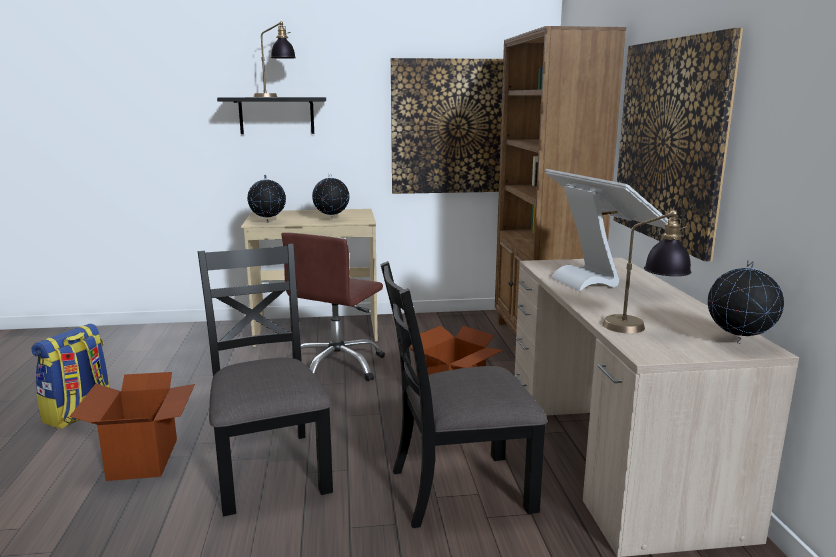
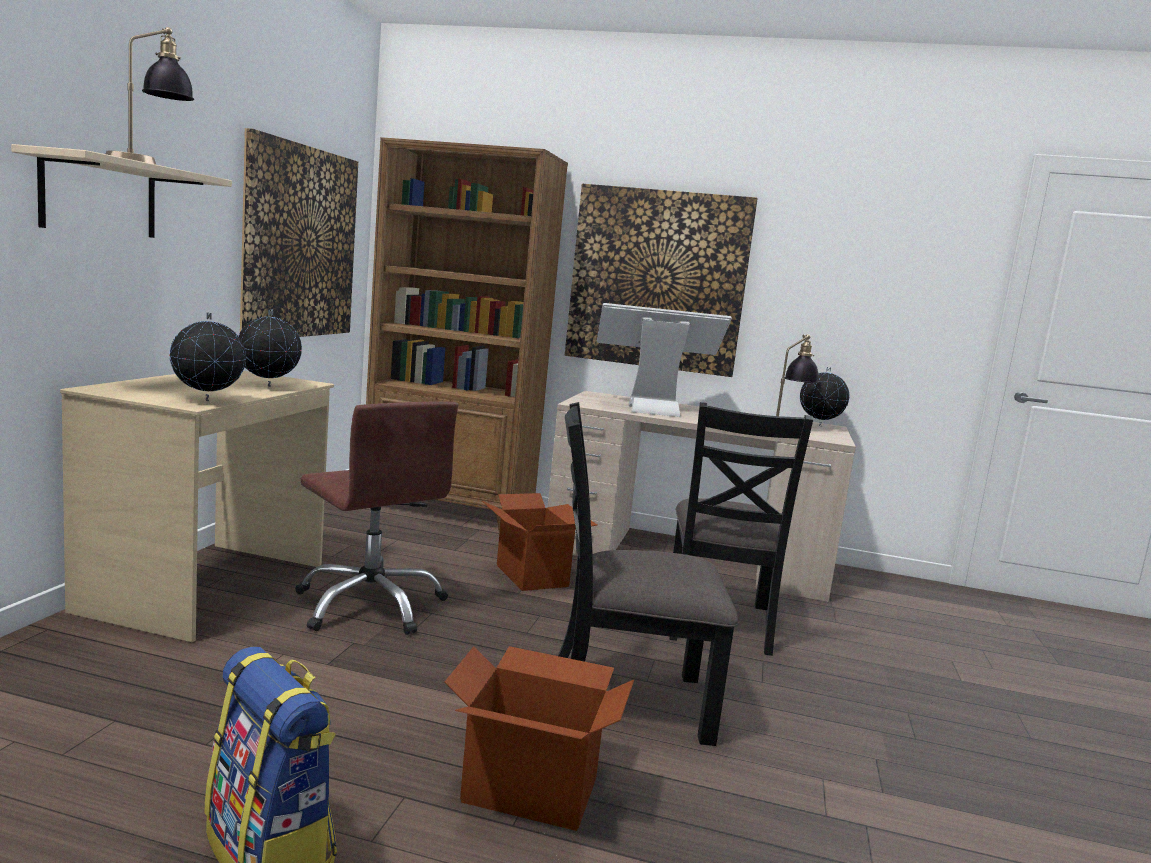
camera: 70 degrees left, 5 degrees down
black shelf [217,97,326,134] -> beige shelf [11,144,232,238]

